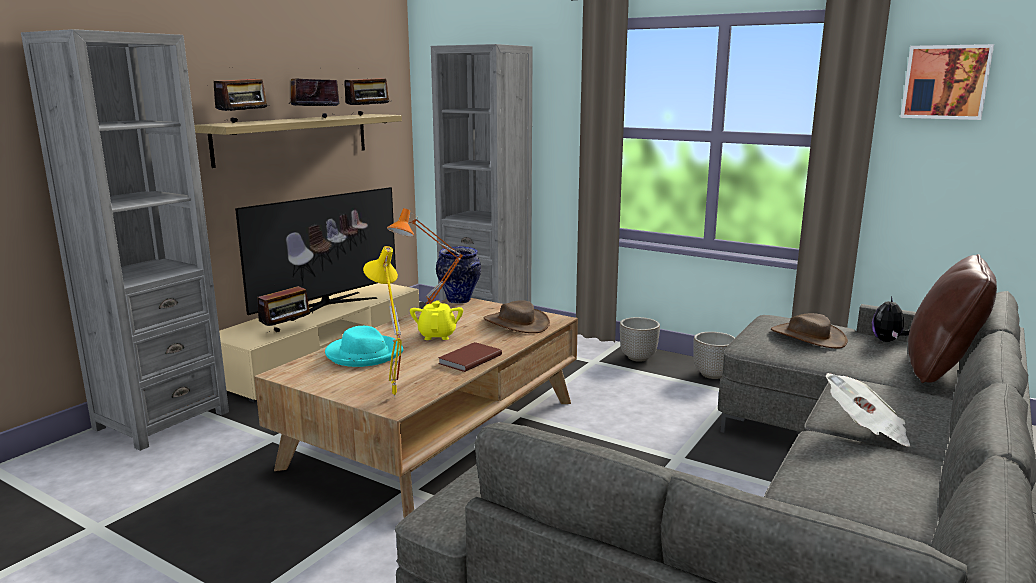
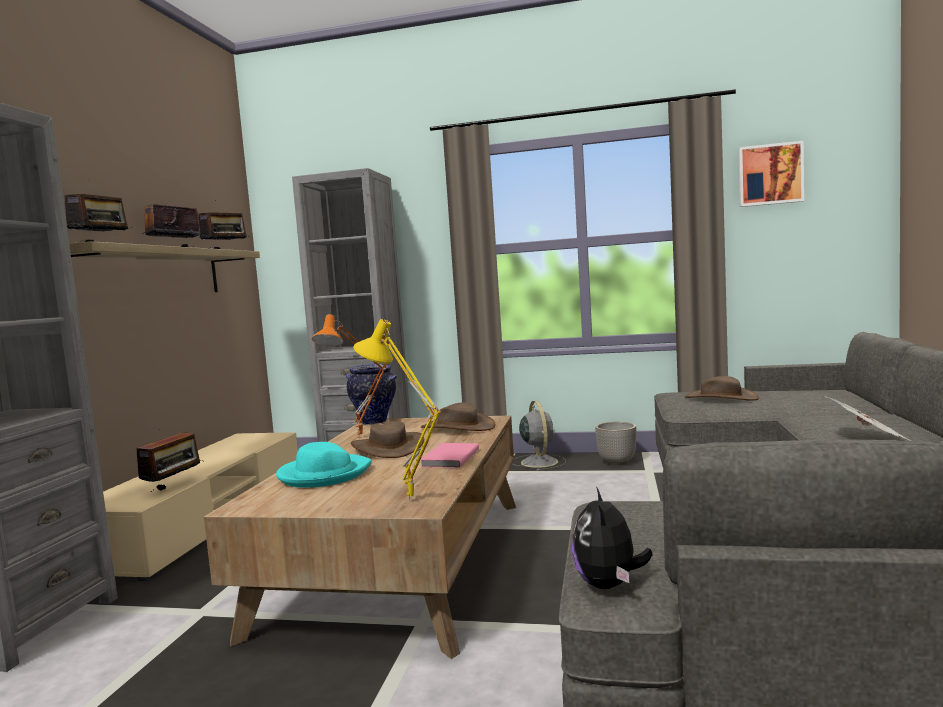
camera: 20 degrees left, 10 degrees down
television [235,187,396,321] -> none
yellow teapot [410,301,463,340] -> brown hat [351,421,424,458]
brown book [438,342,502,372] -> pink book [420,443,479,468]
planter [620,317,660,362] -> grey fan [512,401,566,471]
plush toy [872,296,910,342] -> plush toy moved to [572,488,652,589]
brown pillow [908,254,997,383] -> none

